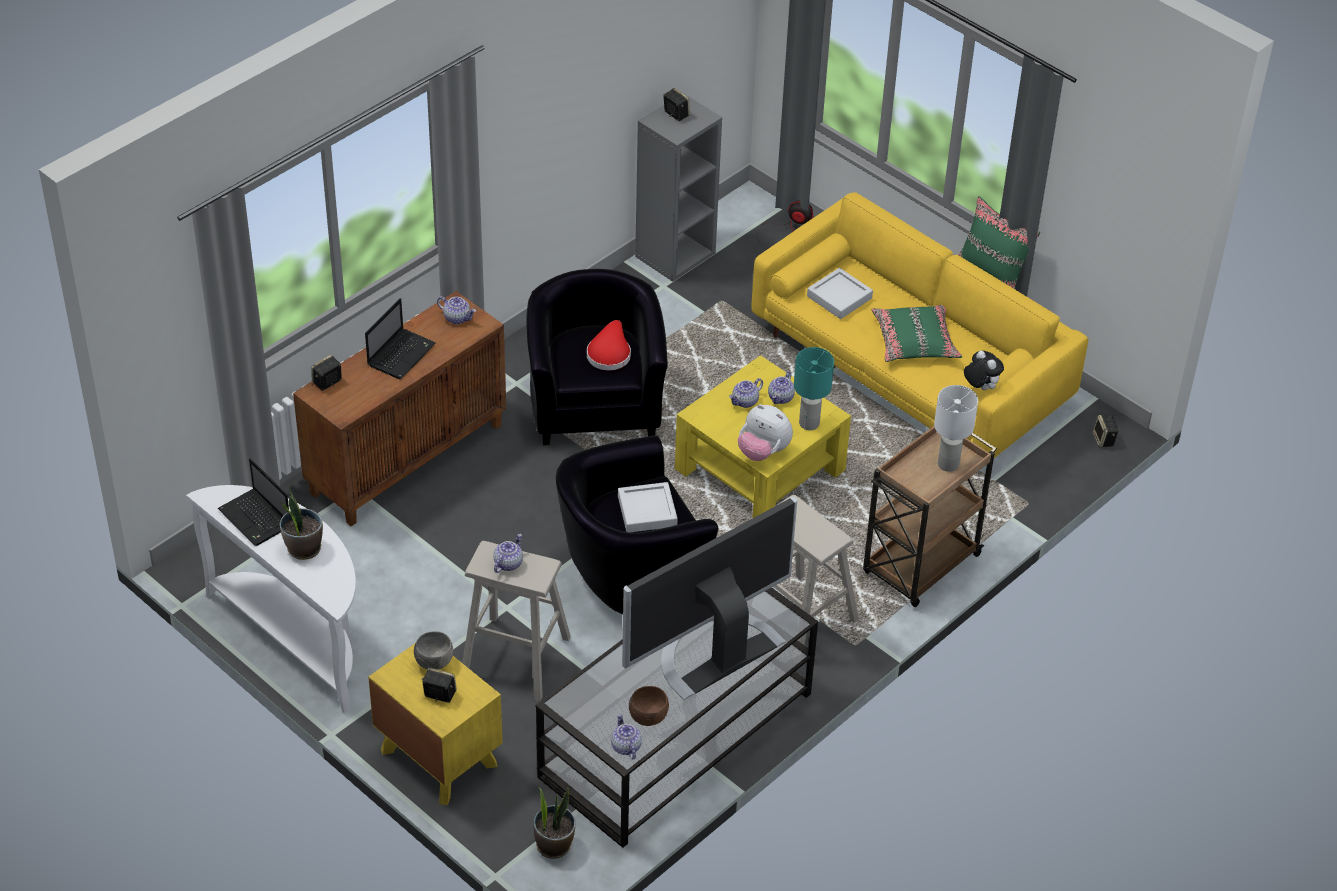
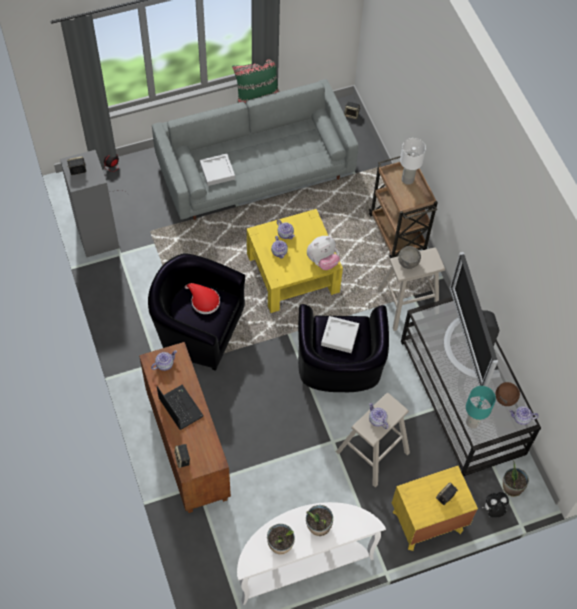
camera: 65 degrees left, 15 degrees up
laptop [218,458,289,546] -> potted plant [267,524,295,554]
grey bowl [414,631,453,670] -> grey bowl moved to [398,246,421,269]
yellow sofa [751,192,1088,458] -> grey sofa [152,79,358,220]
turquoise table lamp [794,347,834,430] -> turquoise table lamp moved to [466,386,496,428]
green pillow [871,305,962,362] -> none
plush toy [964,350,1004,390] -> plush toy moved to [482,492,509,517]

